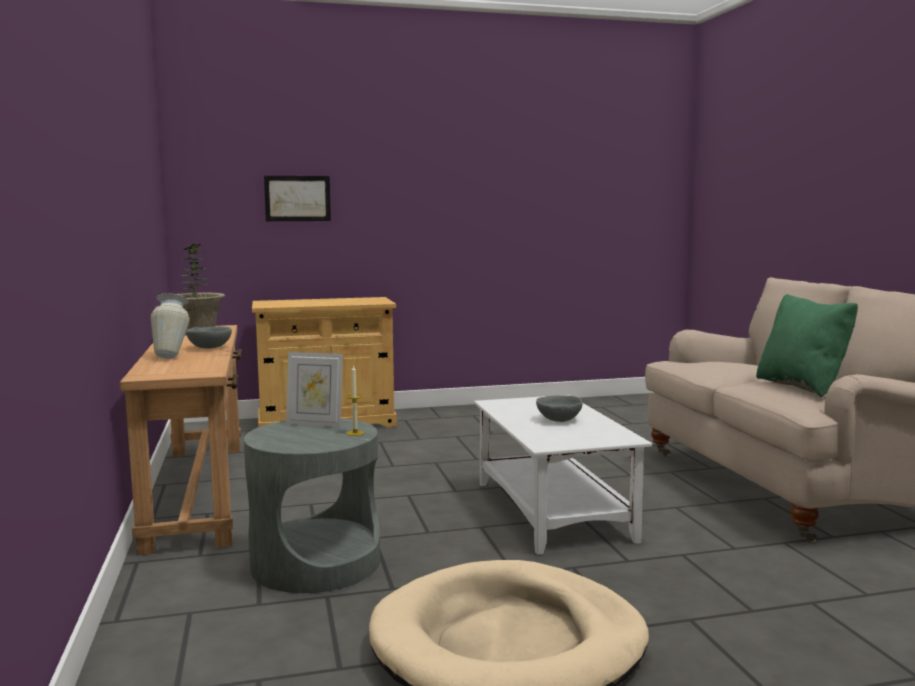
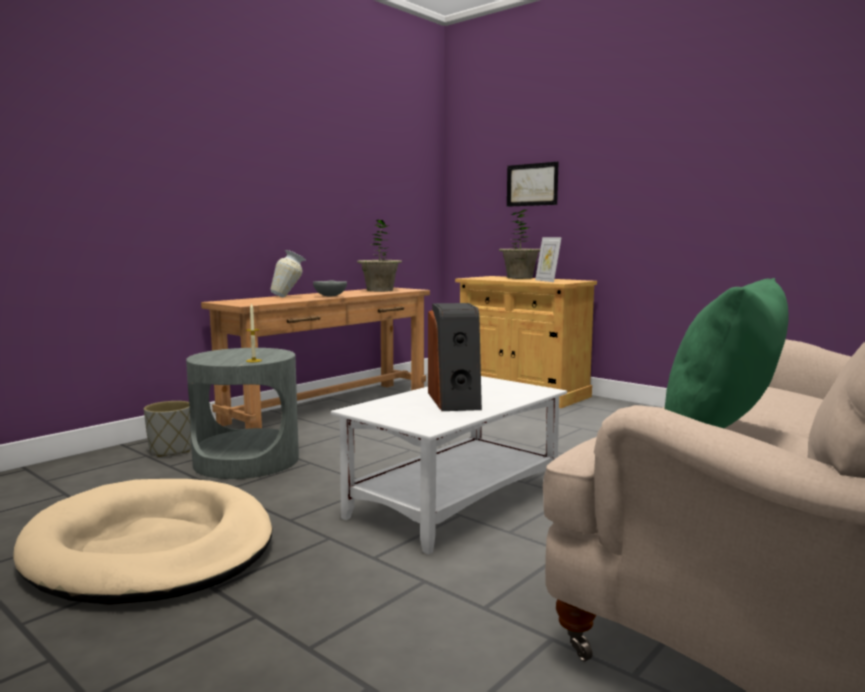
camera: 55 degrees right, 0 degrees up
picture frame [286,352,343,428] -> picture frame moved to [535,237,562,282]
grey bowl [536,395,583,422] -> speaker [428,303,482,411]
none -> grey planter [144,401,191,457]
none -> potted plant [499,210,540,279]

